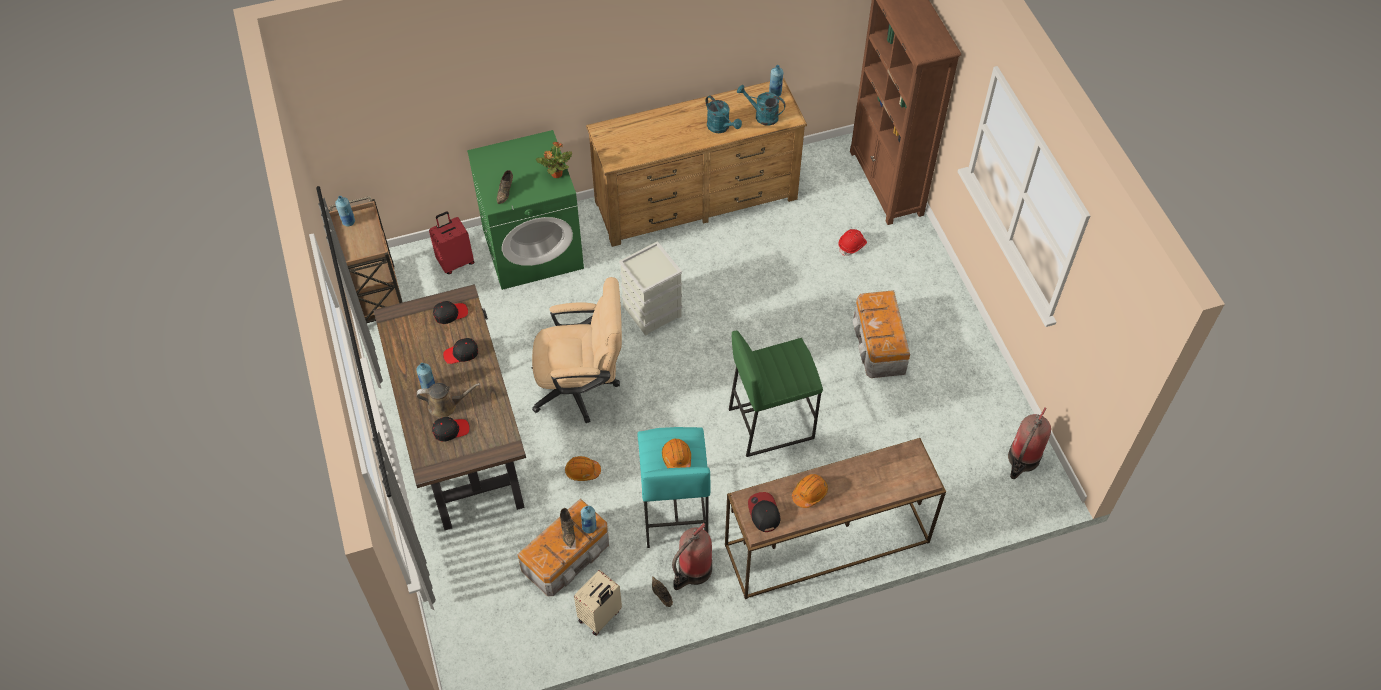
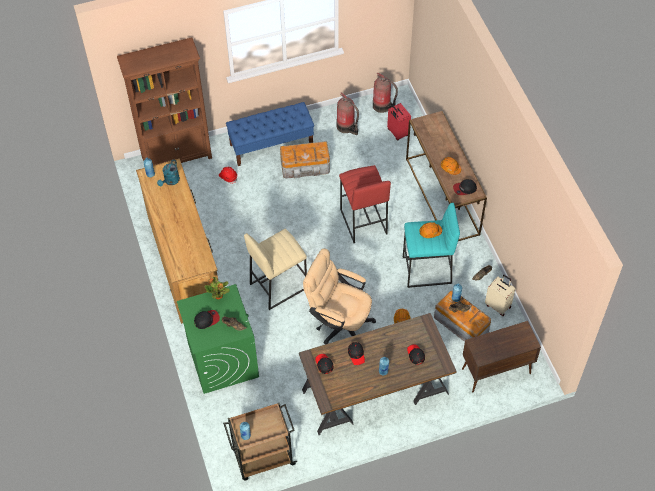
camera: 90 degrees left, 0 degrees up
brown watering can [416,383,480,418] -> none
red suitcase [429,212,474,274] -> red suitcase moved to [387,103,411,141]
beige office chair [532,277,622,423] -> beige office chair turned 60 degrees counterclockwise [303,248,376,344]
grey storage box [619,241,682,336] -> beige stool [244,229,307,310]
fire extinguisher [672,523,712,590] -> fire extinguisher moved to [337,92,359,135]
turquoise watering can [706,95,742,133] -> none
green stool [729,330,823,457] -> red stool [339,165,391,243]
none -> cap [194,310,220,329]
none -> blue bench [226,102,314,166]
none -> brown cabinet [462,321,541,392]

